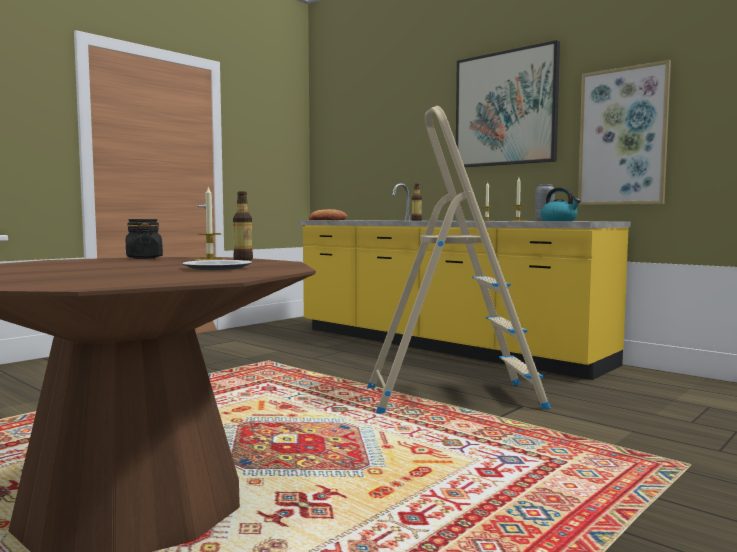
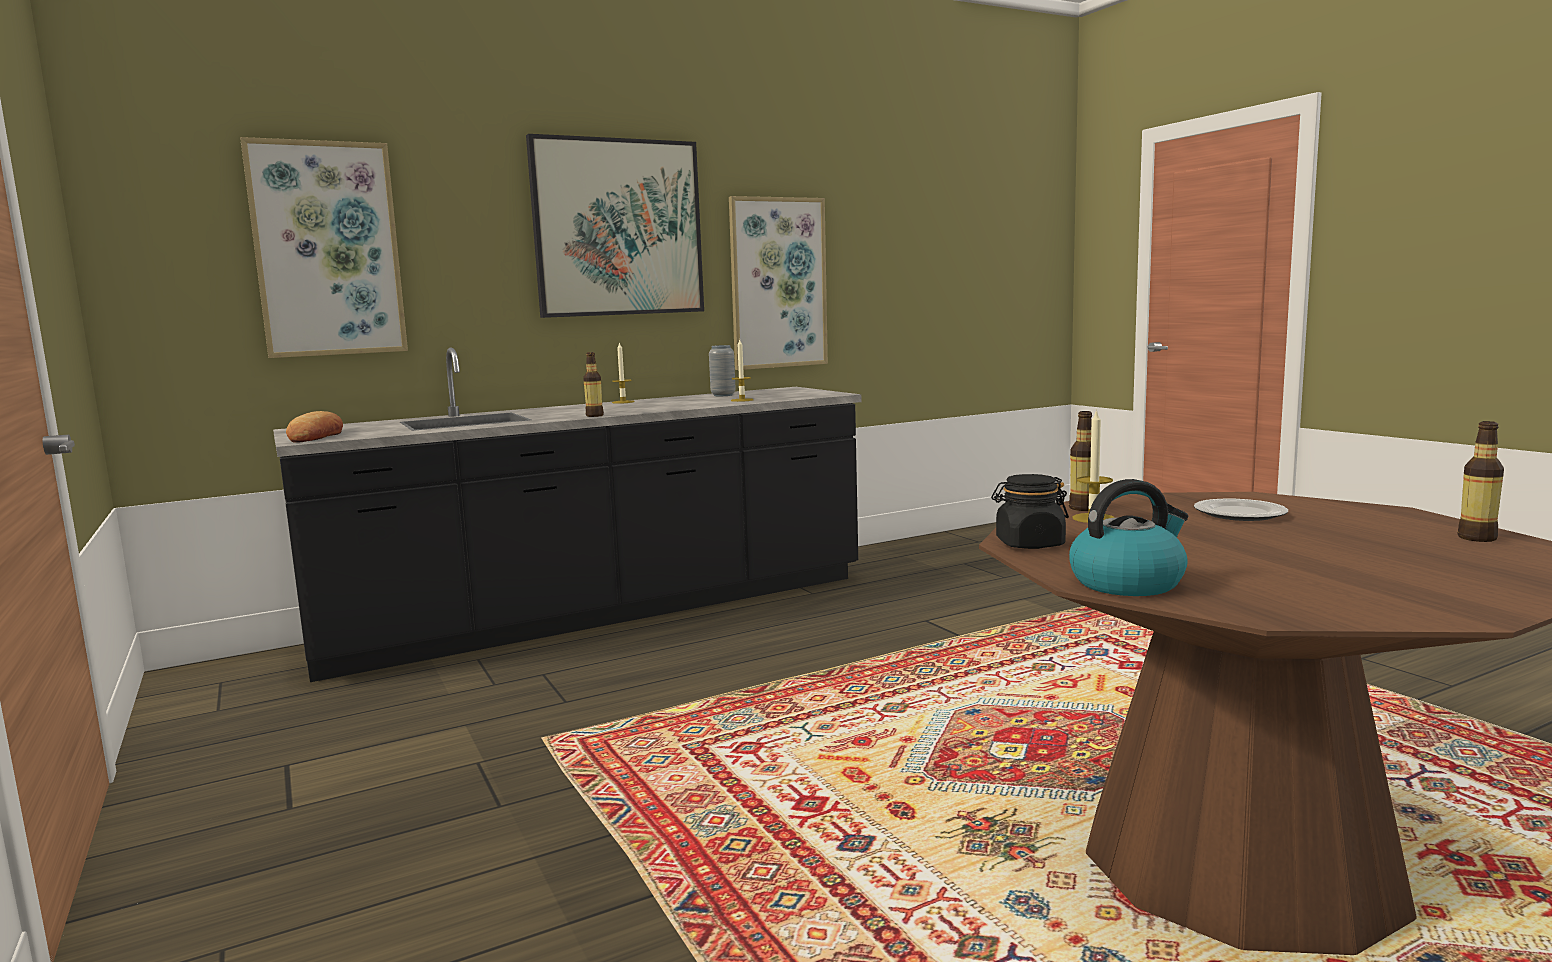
camera: 70 degrees left, 5 degrees up
yellow counter [298,183,630,380] -> black counter [273,348,861,682]
beige step ladder [367,106,551,413] -> none
kettle [541,187,581,221] -> kettle moved to [1069,479,1188,596]
none -> picture [240,137,408,358]
none -> bottle [1457,421,1504,542]

